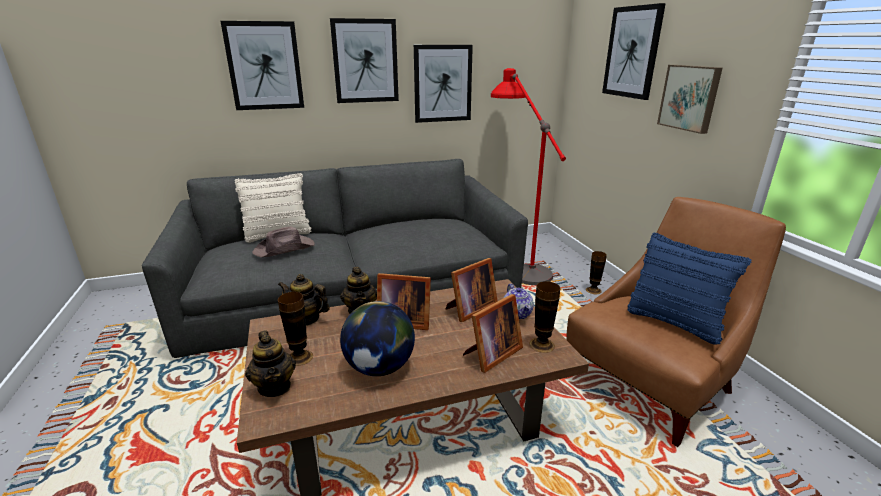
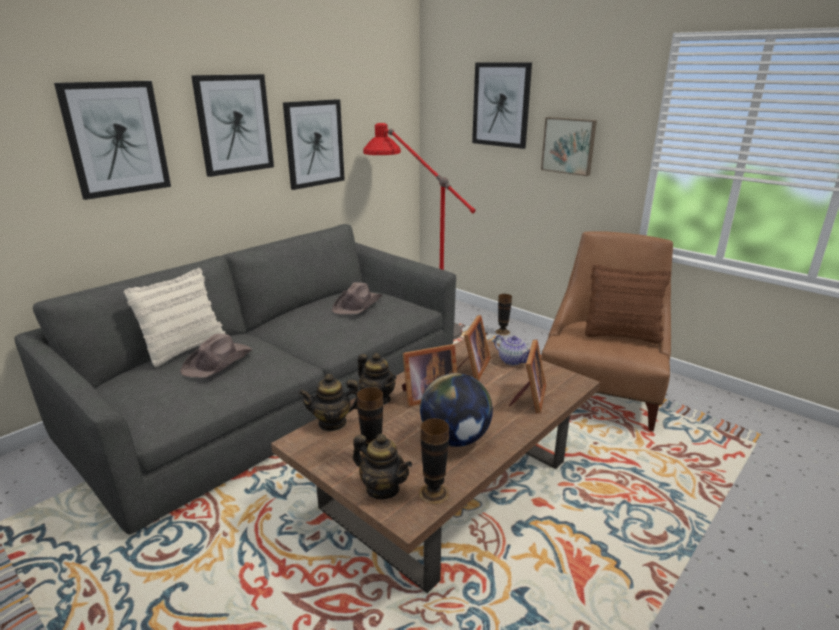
camera: 30 degrees left, 0 degrees up
vase [529,281,561,353] -> vase moved to [419,418,449,505]
blue pillow [627,233,752,345] -> brown pillow [585,264,672,344]
none -> brown hat [332,282,383,314]

